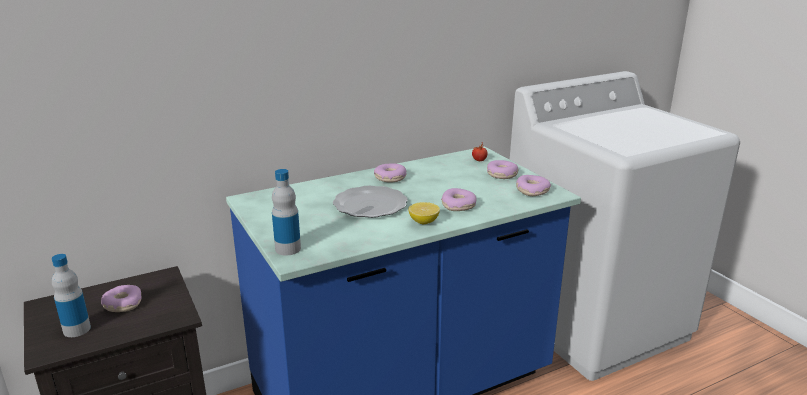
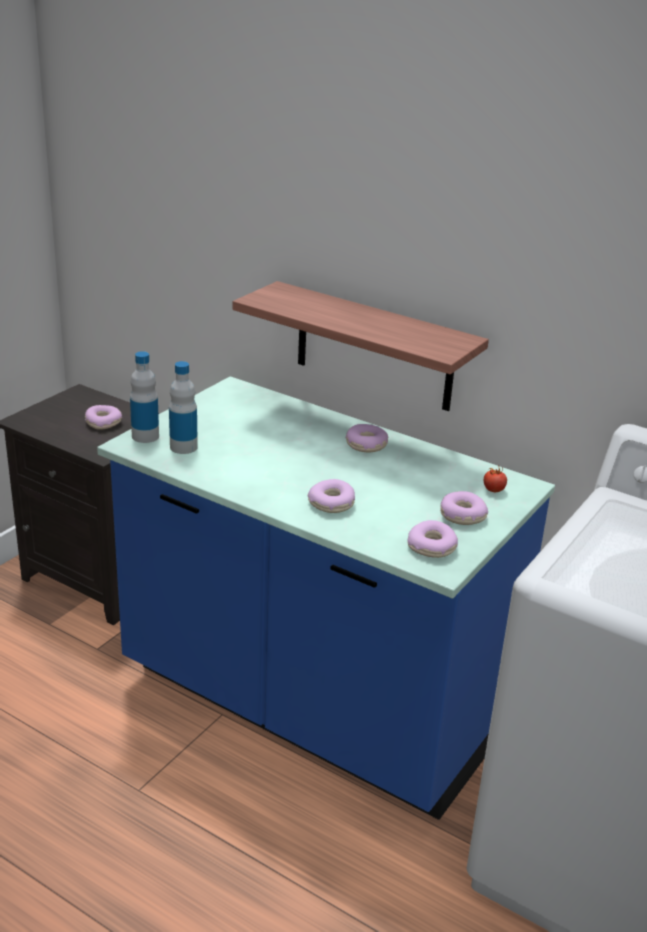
camera: 60 degrees right, 5 degrees up
bottle [52,254,91,337] -> bottle moved to [169,361,198,454]
plate [333,186,408,218] -> none
lemon [409,202,440,224] -> none
none -> shelf [233,281,489,411]

